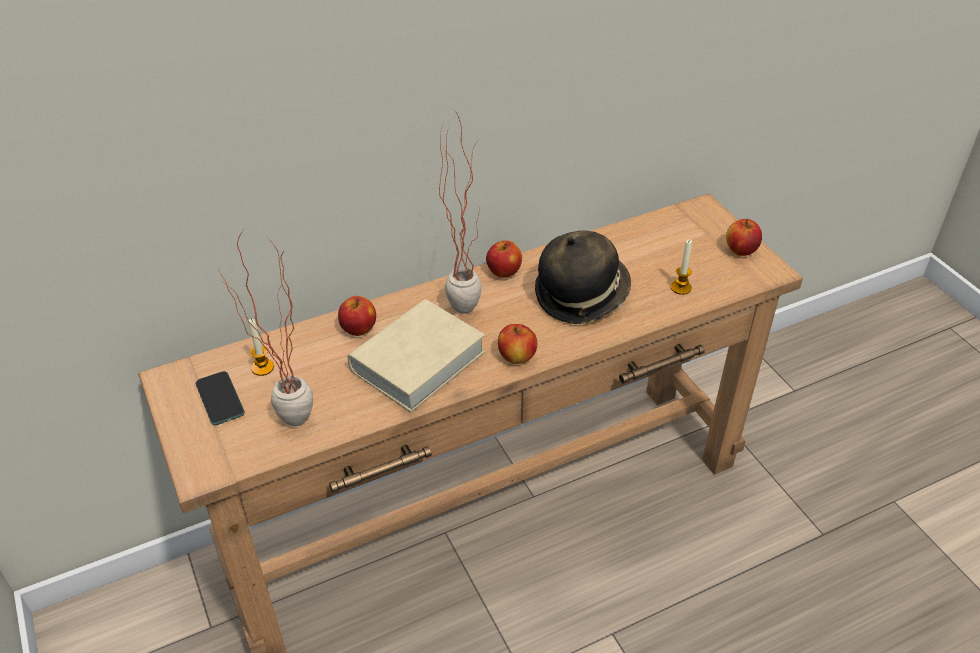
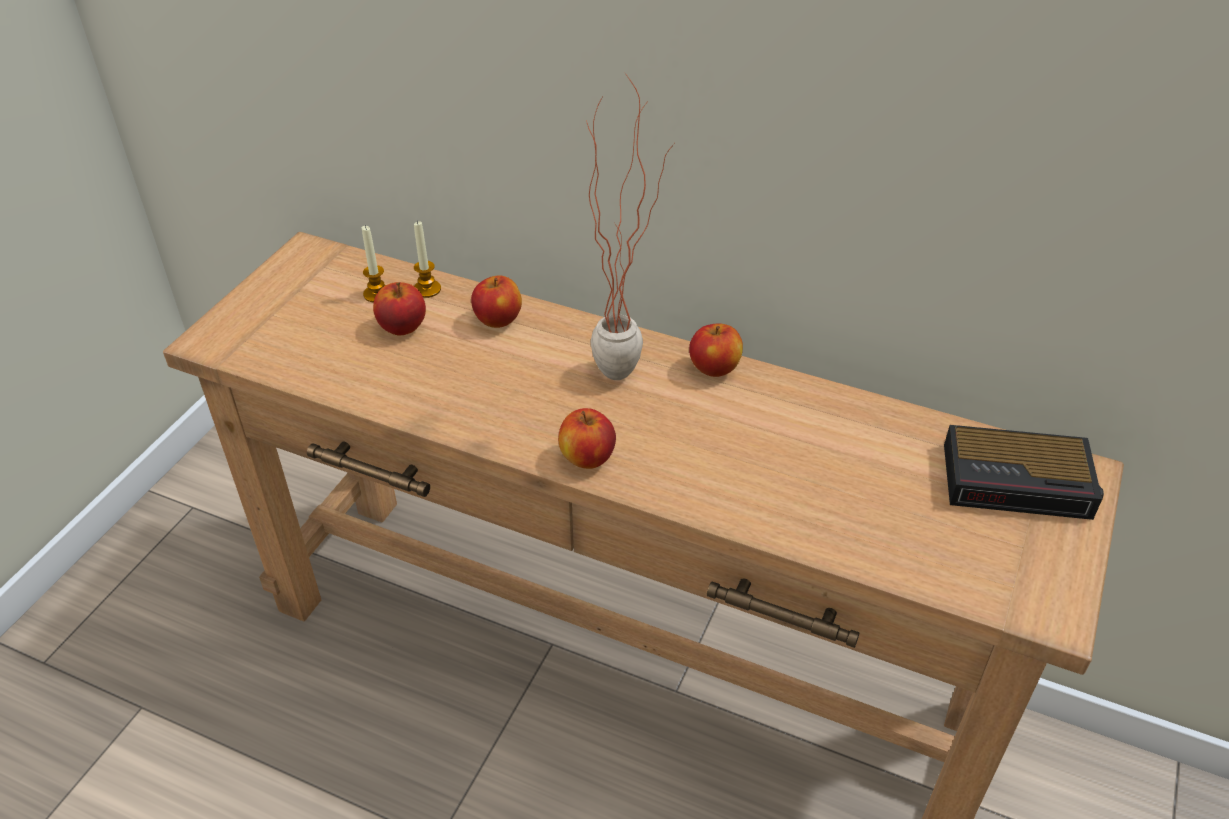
camera: 50 degrees right, 0 degrees up
phone [196,371,245,425] -> none
potted plant [218,230,313,426] -> none
beige book [347,299,485,413] -> none
hat [535,230,631,324] -> none
candle [671,239,692,295] -> candle moved to [414,221,441,298]
apple [726,218,762,256] -> apple moved to [373,282,426,336]
none -> alarm clock [944,425,1104,520]

